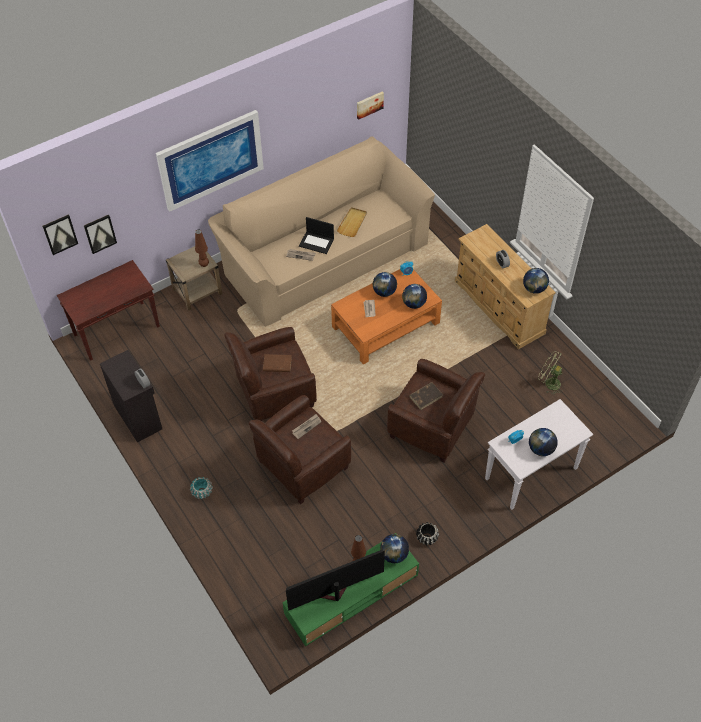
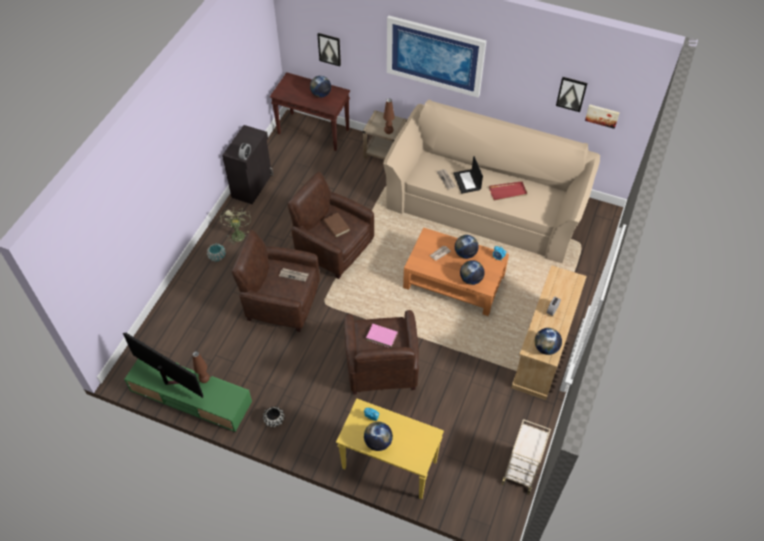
camera: 55 degrees right, 0 degrees up
picture [42,215,78,255] -> picture moved to [556,77,587,112]
beige tray [337,207,367,237] -> red tray [489,181,527,200]
globe [380,534,409,563] -> globe moved to [310,76,331,98]
brown book [409,382,443,410] -> pink book [366,324,398,348]
white console table [485,399,593,510] -> yellow console table [336,398,444,499]
green fan [538,351,563,395] -> green fan moved to [220,207,251,245]
none -> beige cart [502,419,551,495]

